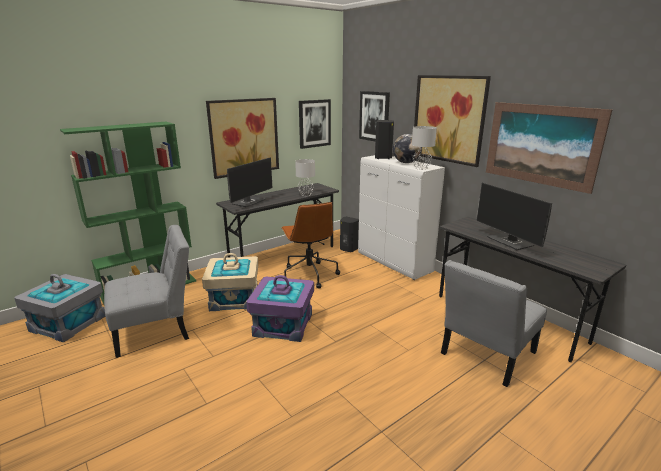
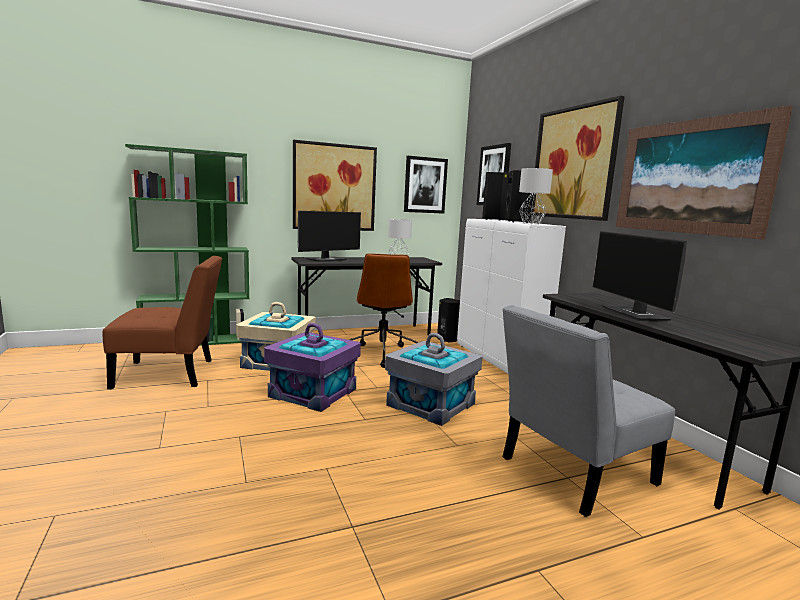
camera: 15 degrees right, 10 degrees down
grey storage box [14,274,105,343] -> grey storage box moved to [385,333,483,426]
grey chair [104,225,189,358] -> brown chair [103,256,222,389]
globe [393,134,422,163] -> black speaker [505,170,534,223]

